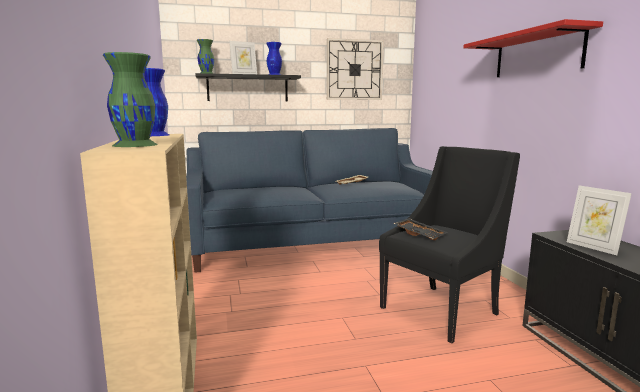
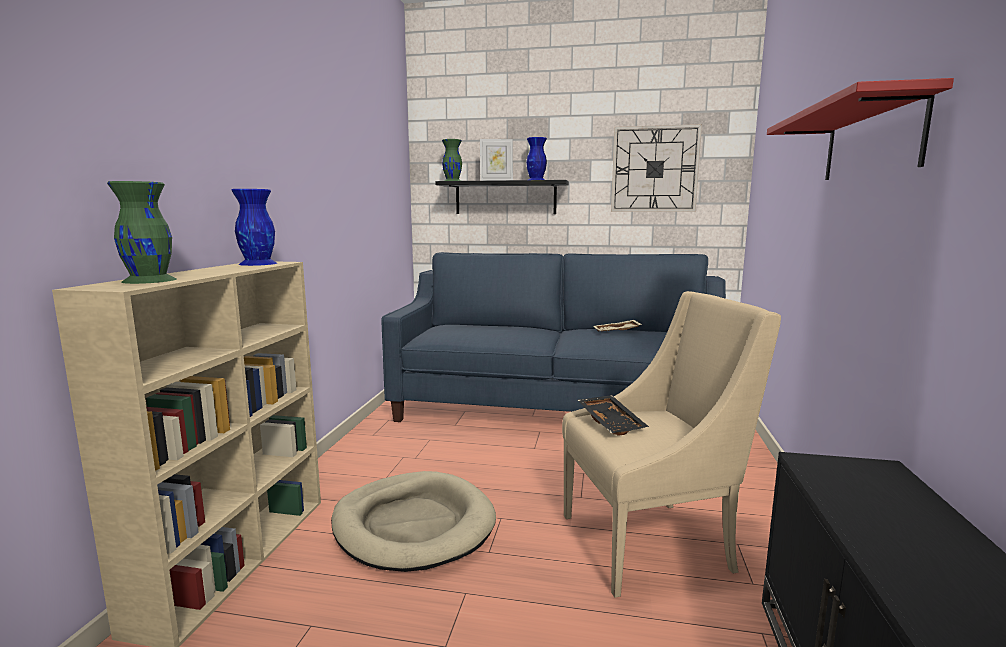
camera: 25 degrees right, 0 degrees up
black armchair [379,146,520,343] -> beige armchair [562,291,781,598]
picture frame [567,185,632,255] -> none
none -> beige dog bed [331,471,496,572]

